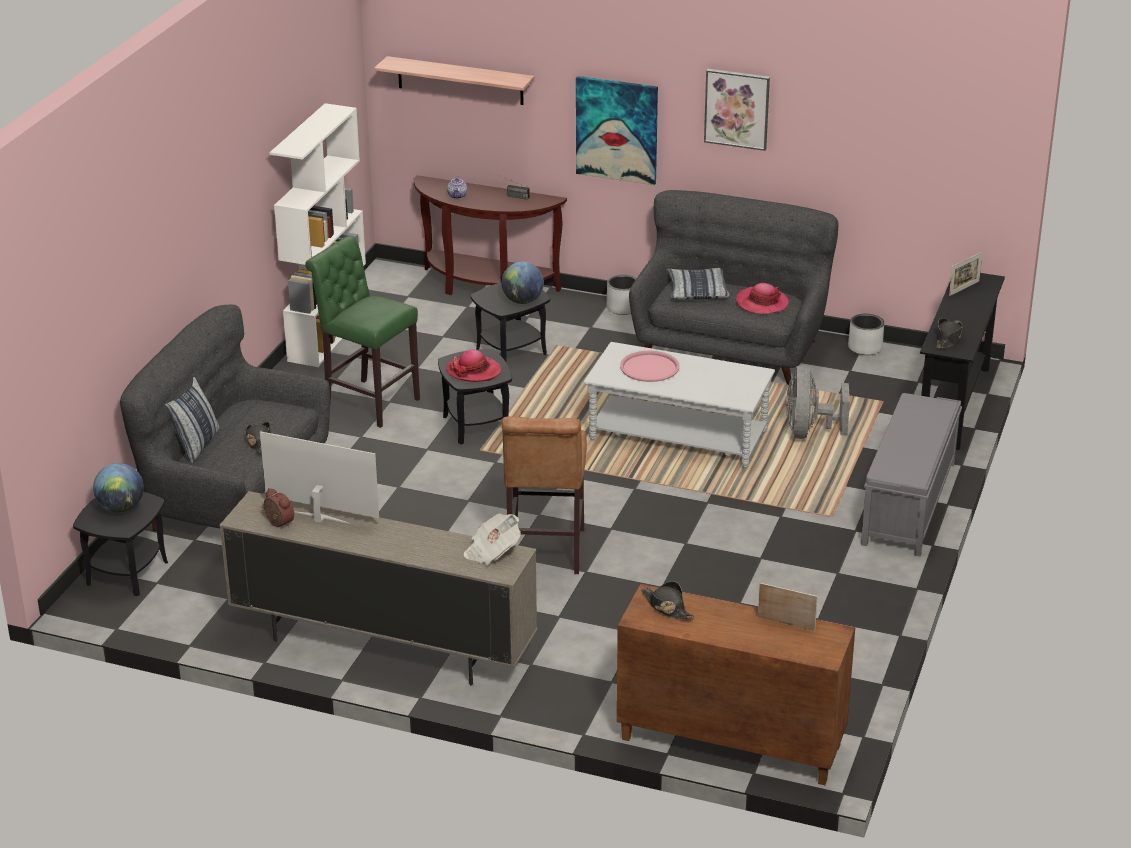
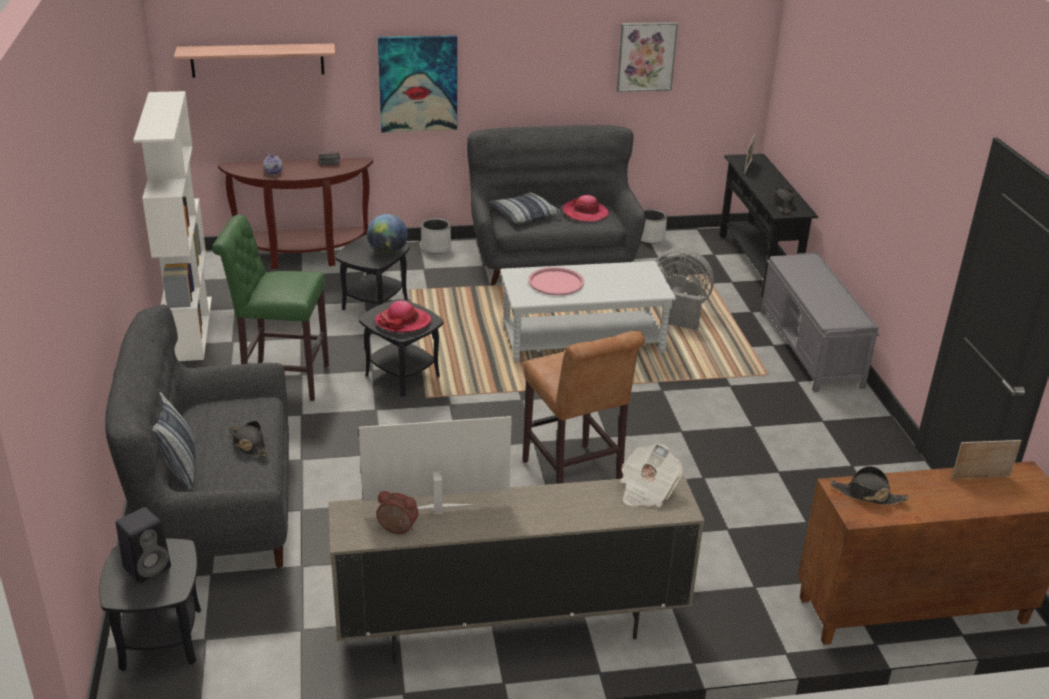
camera: 30 degrees left, 0 degrees up
globe [93,463,144,513] -> black speaker [116,507,171,583]
picture [704,69,770,151] -> picture moved to [617,22,678,92]
grey fan [786,365,850,439] -> grey fan turned 135 degrees clockwise [655,248,714,330]

